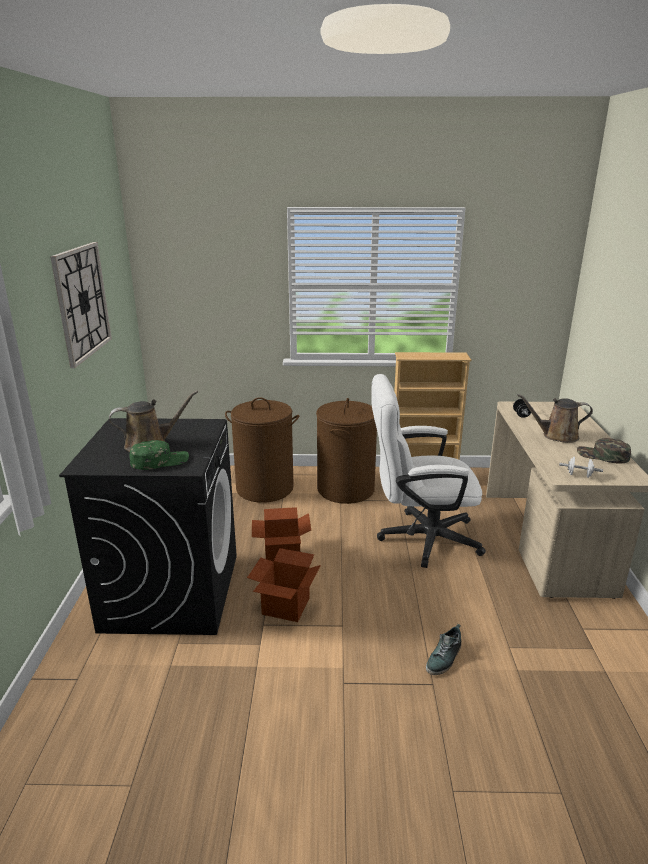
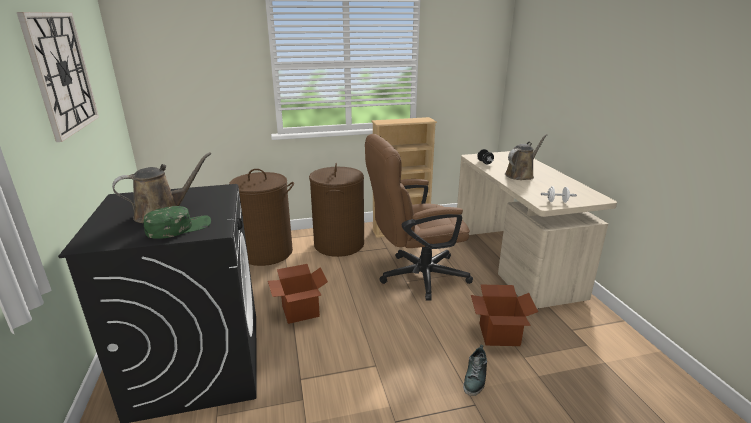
camera: 15 degrees left, 0 degrees up
cardboard box [247,548,321,622] -> cardboard box moved to [471,285,538,346]
white office chair [372,374,486,568] -> brown office chair [365,134,473,300]
brown watering can [517,394,593,443] -> brown watering can turned 150 degrees clockwise [505,134,547,180]
green cap [577,438,631,463] -> none

